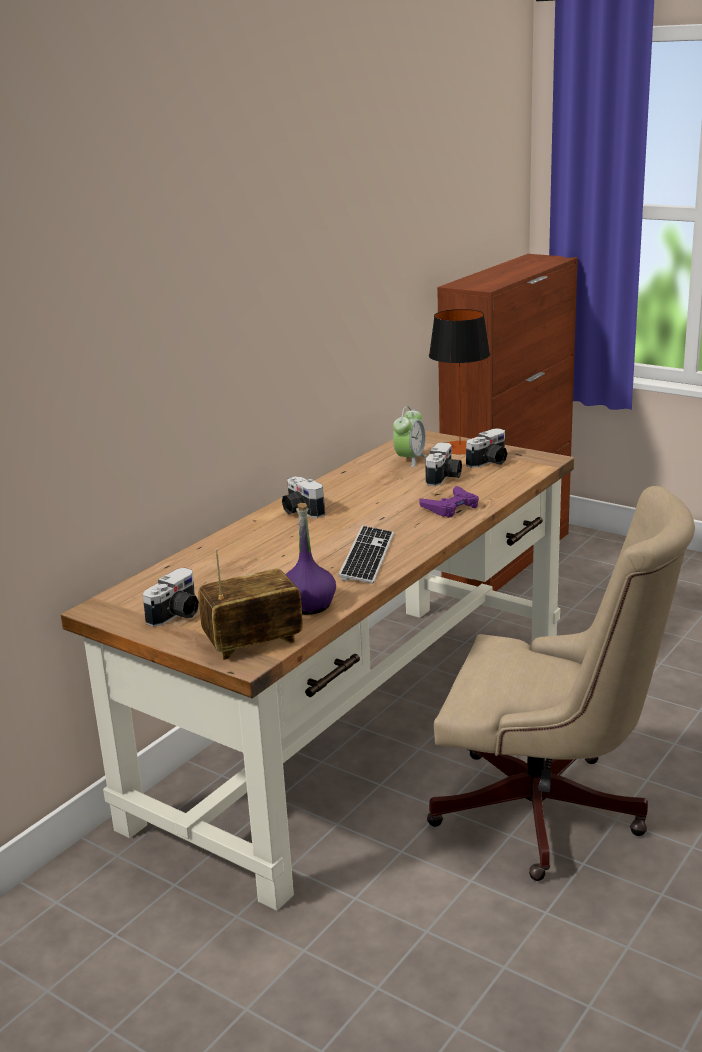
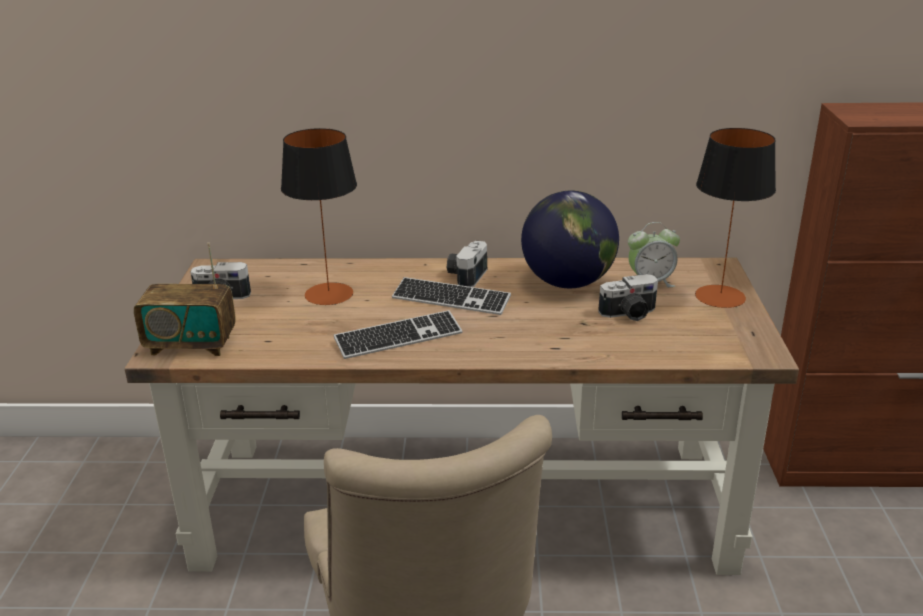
camera: 55 degrees right, 5 degrees up
radio [198,549,303,660] -> radio turned 150 degrees clockwise [134,243,236,356]
purple bottle [285,503,336,615] -> none
purple game controller [419,486,479,518] -> none
camera [466,428,508,468] -> none
none -> table lamp [281,128,357,305]
none -> keyboard [392,277,511,315]
none -> globe [521,191,619,288]

